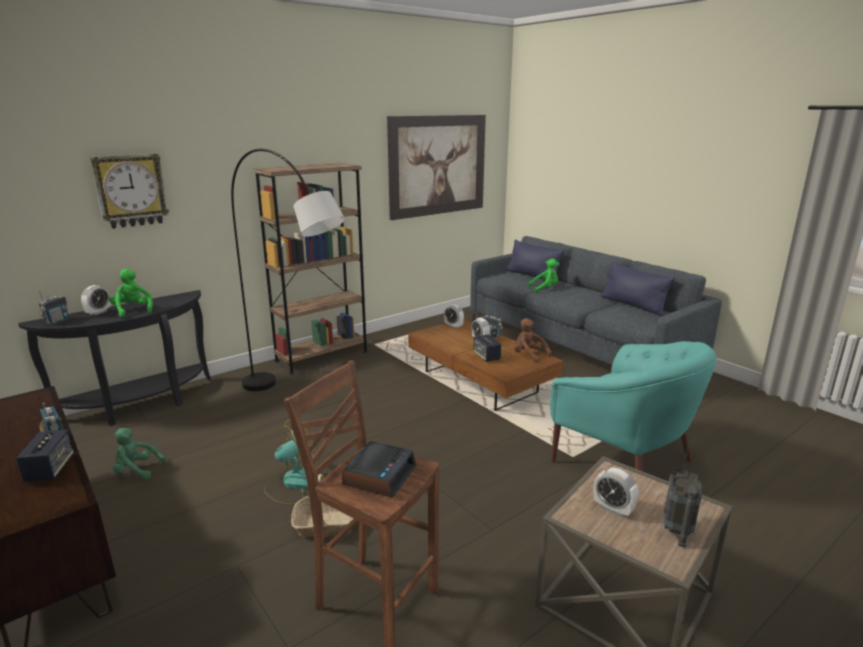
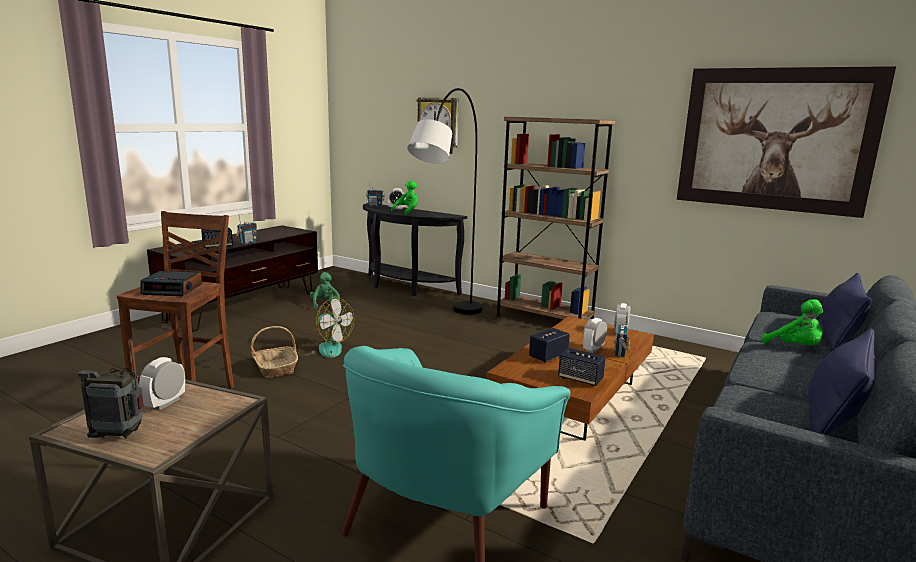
camera: 70 degrees right, 5 degrees down
brown plush toy [514,318,552,363] -> speaker [558,348,606,386]

